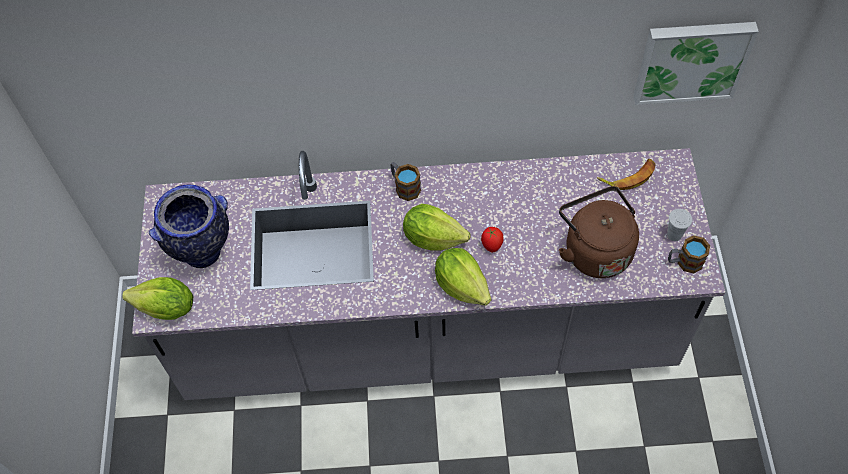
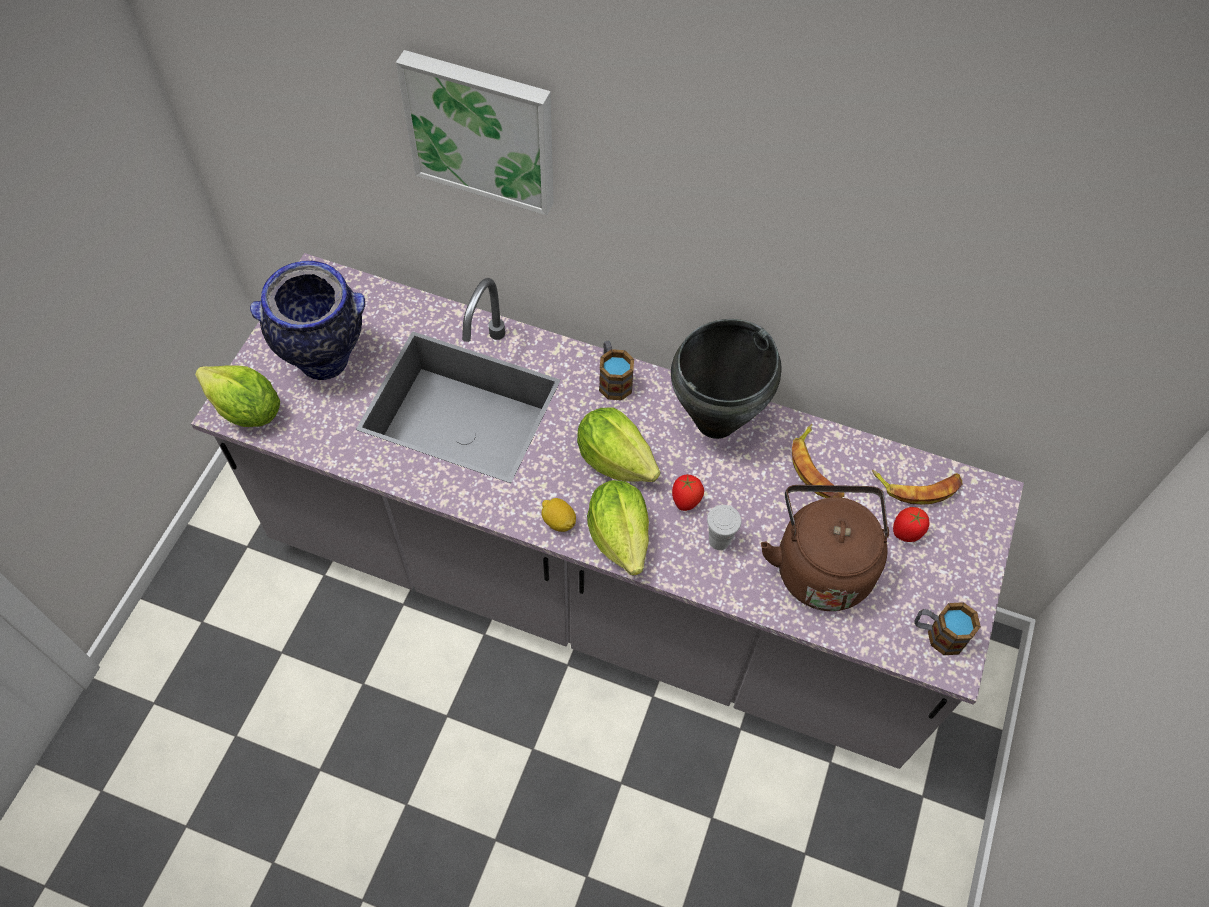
camera: 20 degrees right, 0 degrees up
picture [633,22,759,105] -> picture moved to [396,50,554,216]
white cup [667,209,692,241] -> white cup moved to [707,505,741,550]
none -> lemon [542,498,576,532]
none -> black cooking pot [671,319,781,439]
none -> banana [792,424,844,498]
none -> tomato [893,507,929,542]

